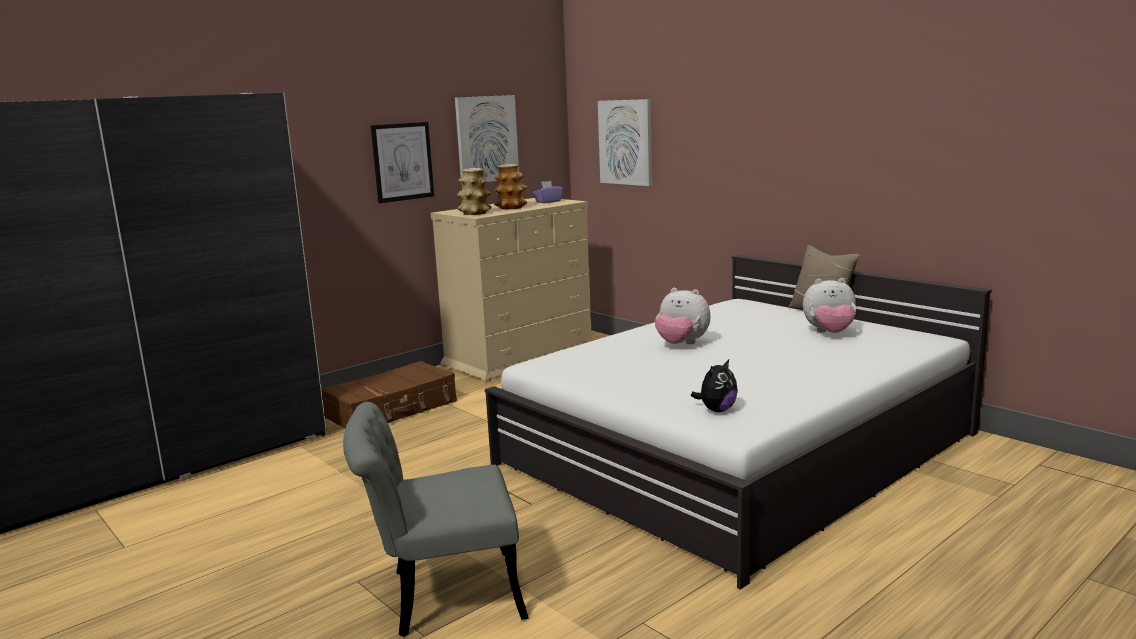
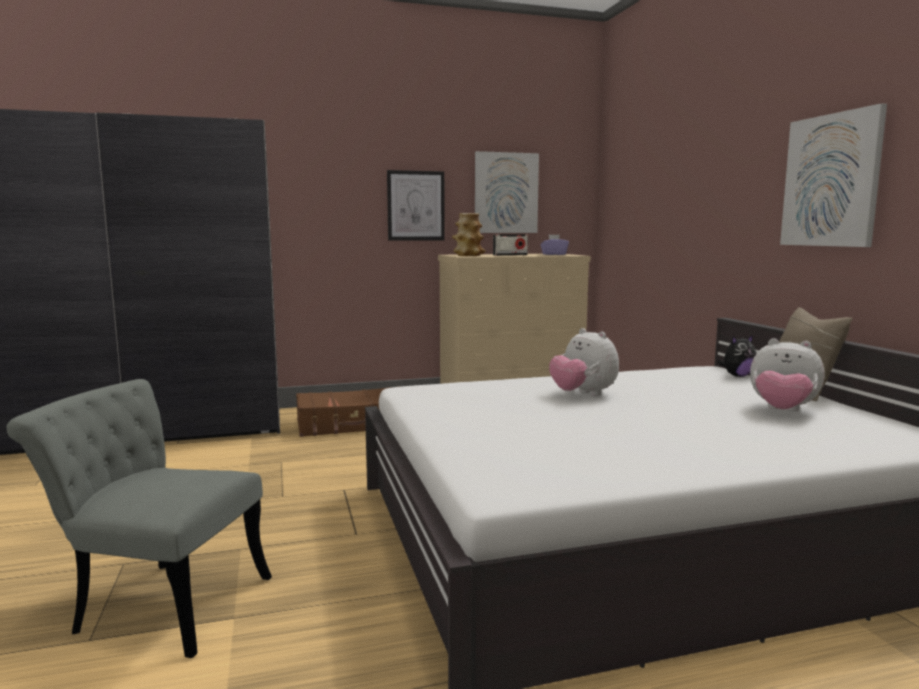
camera: 25 degrees right, 5 degrees down
vase [494,164,528,209] -> radio [493,235,528,256]
picture [598,99,652,186] -> picture moved to [780,104,887,247]
plush toy [691,359,738,412] -> plush toy moved to [718,335,757,377]

